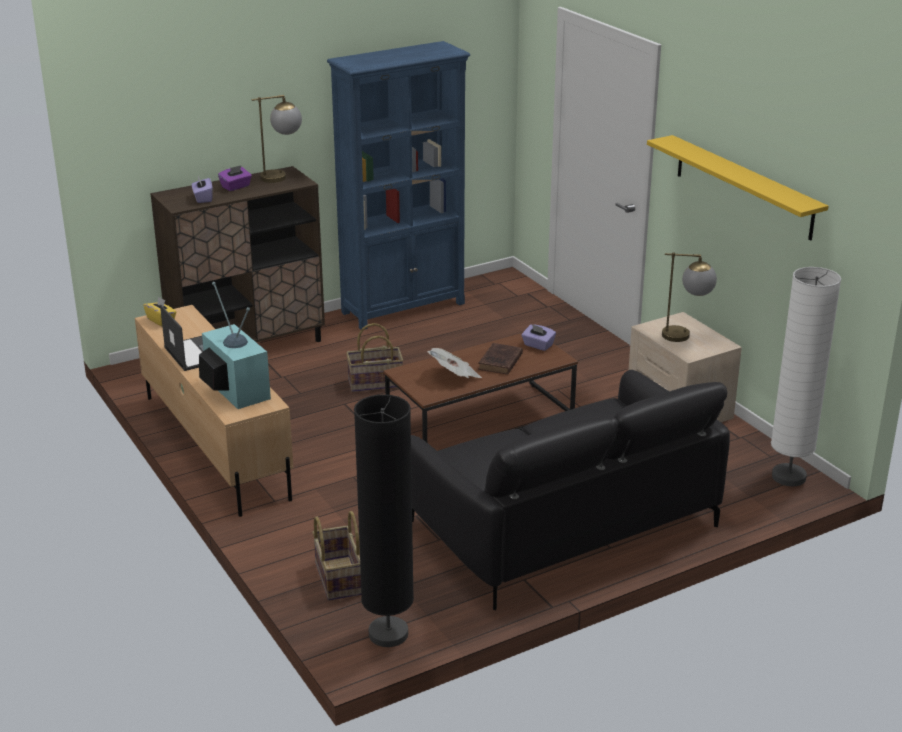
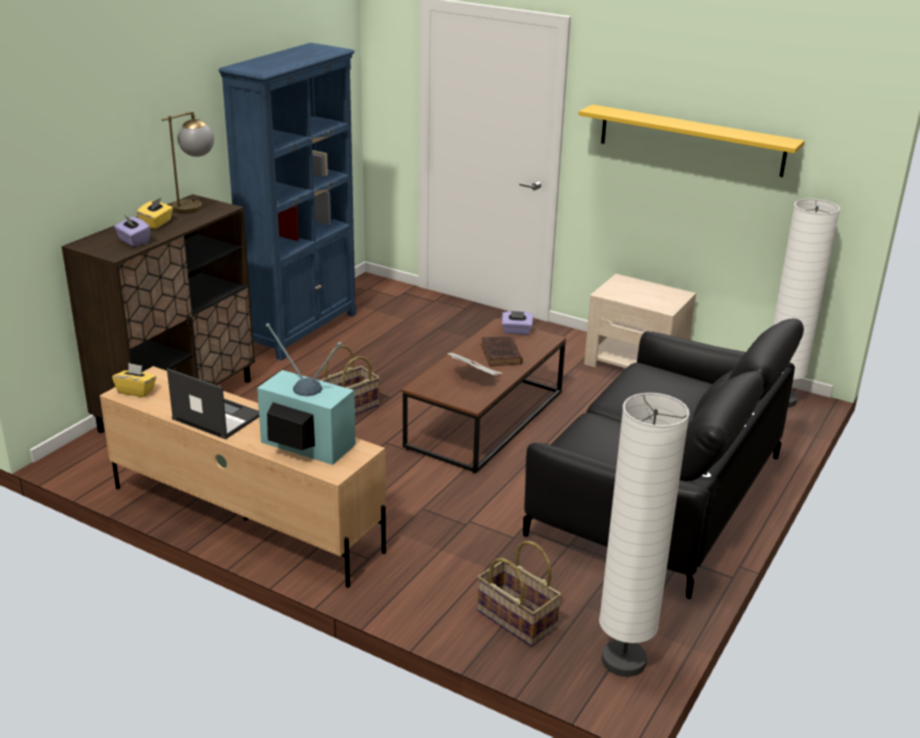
camera: 30 degrees left, 0 degrees up
purple tissue box [218,165,252,191] -> yellow tissue box [136,198,173,229]
black floor lamp [354,394,414,647] -> white floor lamp [599,393,690,677]
table lamp [662,253,717,342] -> none

